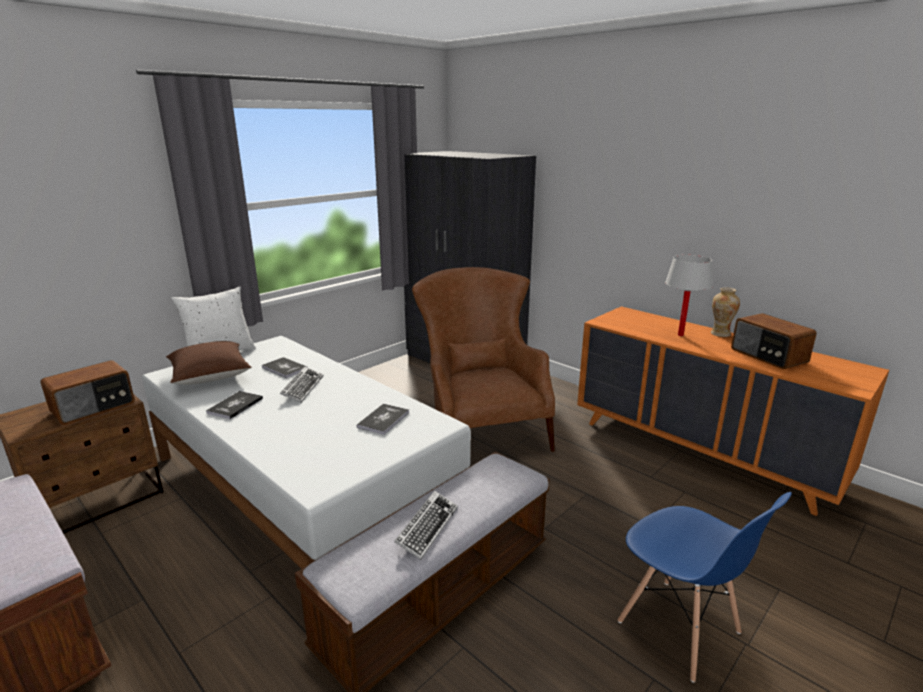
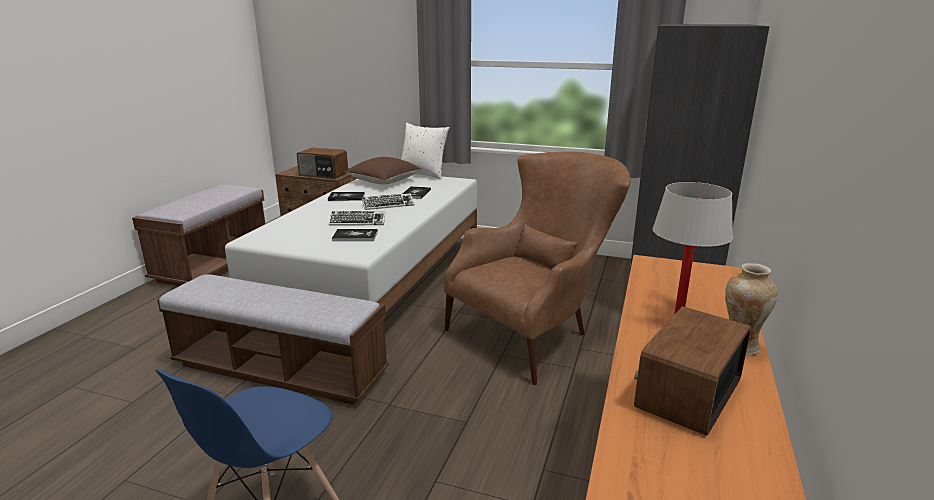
camera: 65 degrees right, 0 degrees up
keyboard [394,491,458,560] -> keyboard moved to [329,211,386,226]

